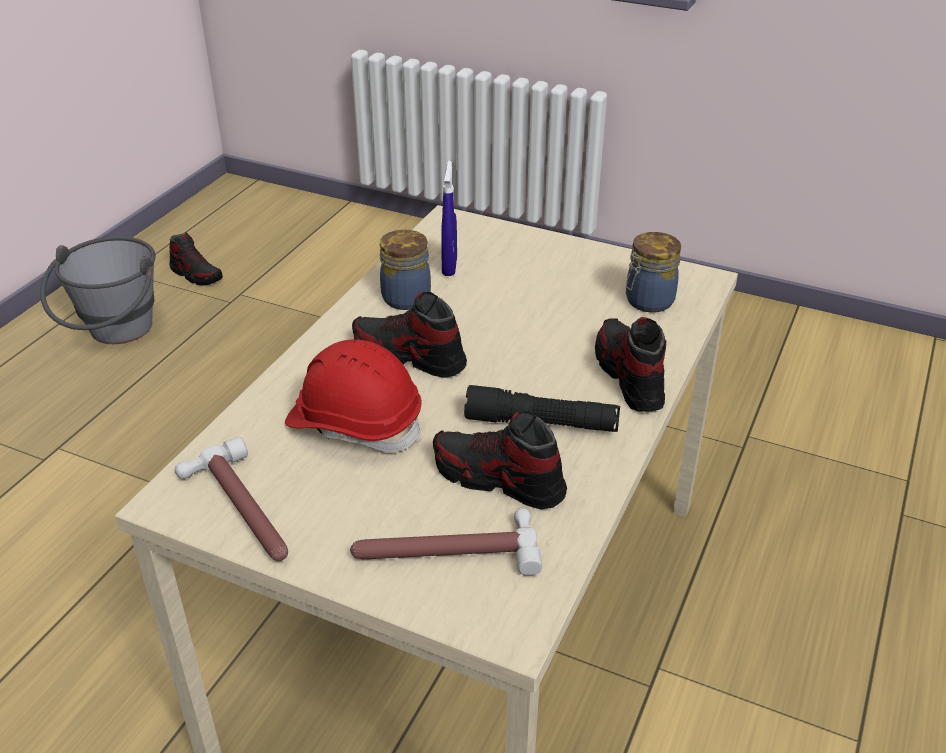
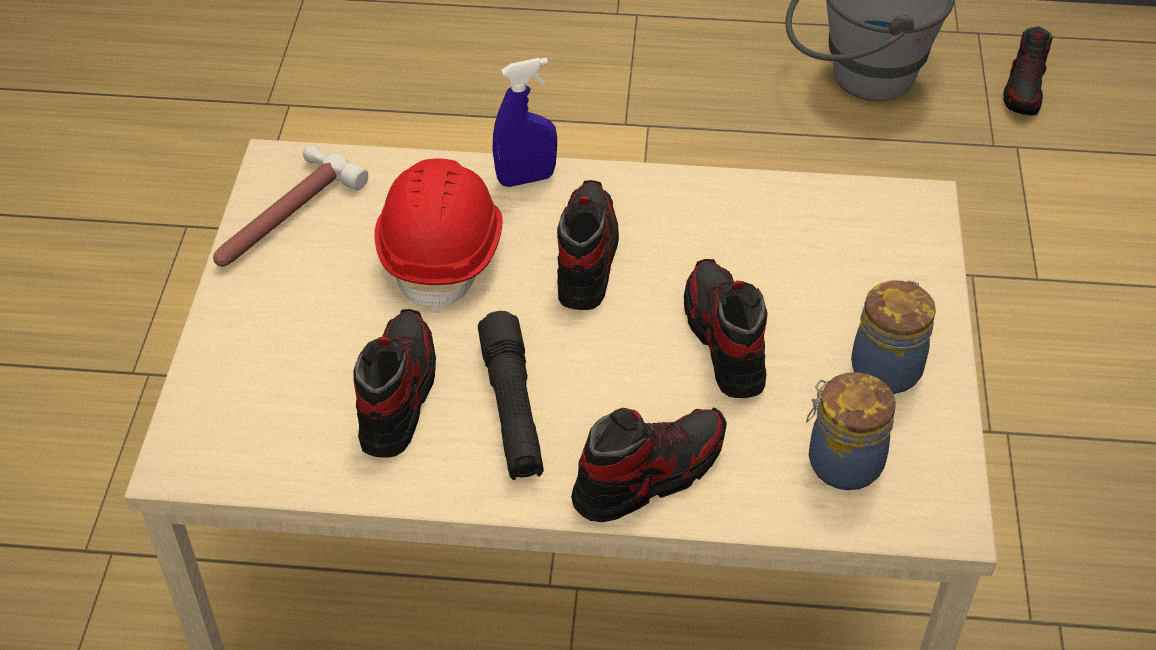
camera: 70 degrees right, 10 degrees up
hammer [350,508,542,576] -> none
jar [380,230,431,310] -> jar moved to [851,280,936,394]
blue spray bottle [441,161,457,276] -> blue spray bottle moved to [492,58,557,187]
none -> shoe [684,259,768,398]

